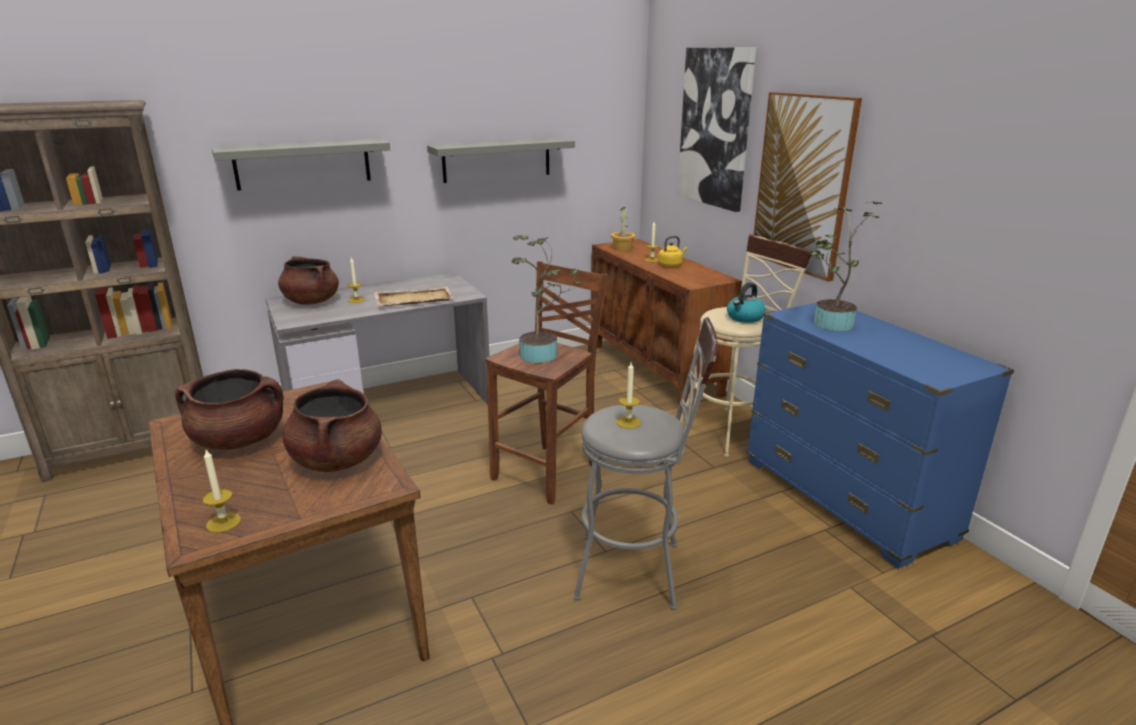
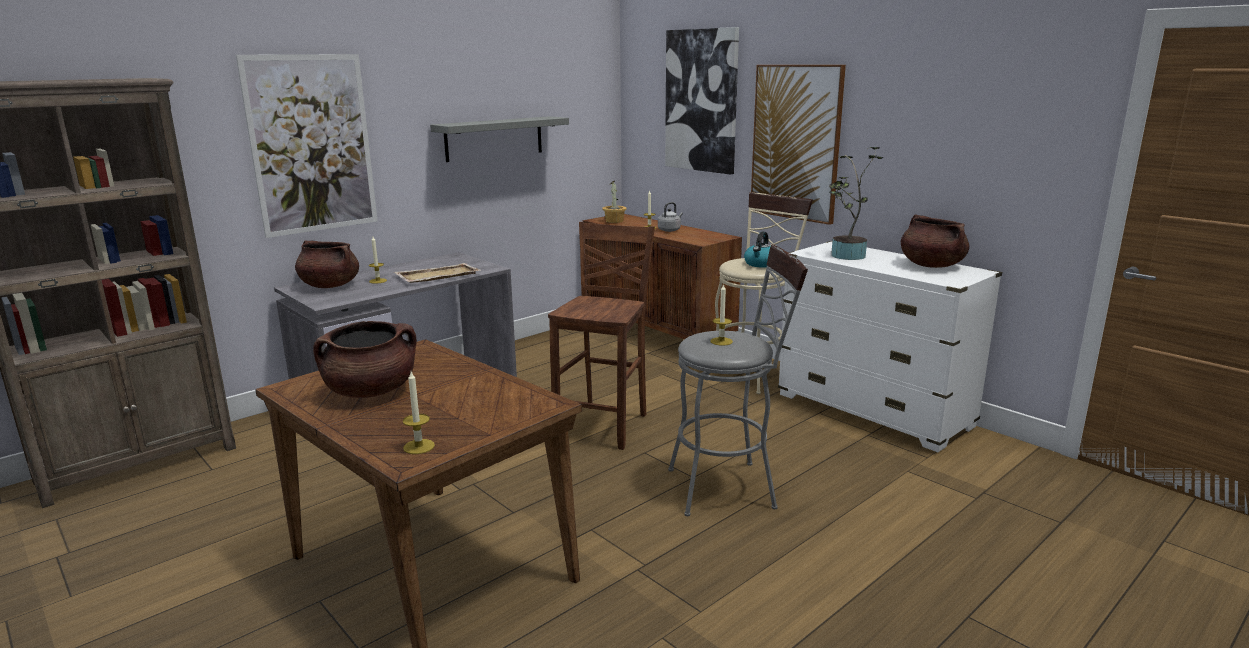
camera: 15 degrees left, 5 degrees down
grey shelf [212,139,390,191] -> picture [236,54,378,238]
brown cooking pot [283,379,382,472] -> brown cooking pot moved to [901,215,969,268]
potted plant [512,235,582,363] -> none
yellow kettle [658,236,687,267] -> grey kettle [658,202,683,232]
blue dresser [746,303,1014,568] -> white dresser [778,241,1002,452]

